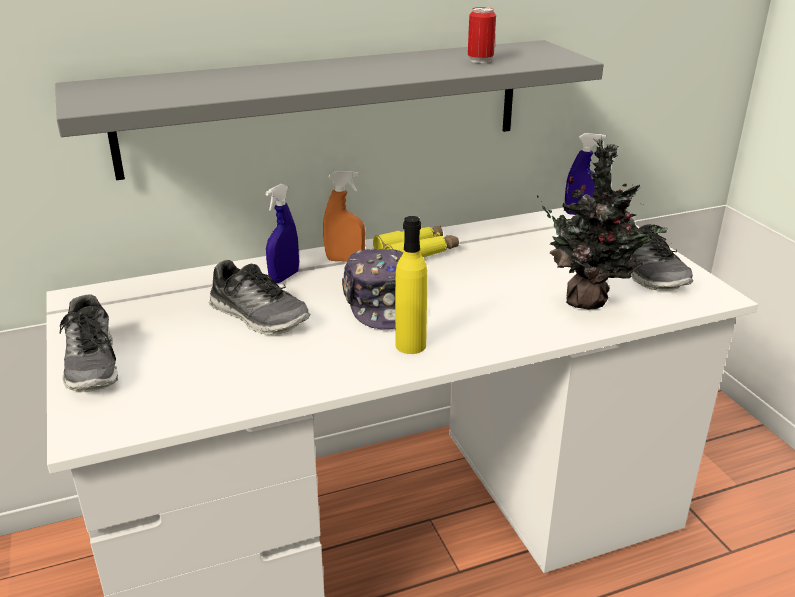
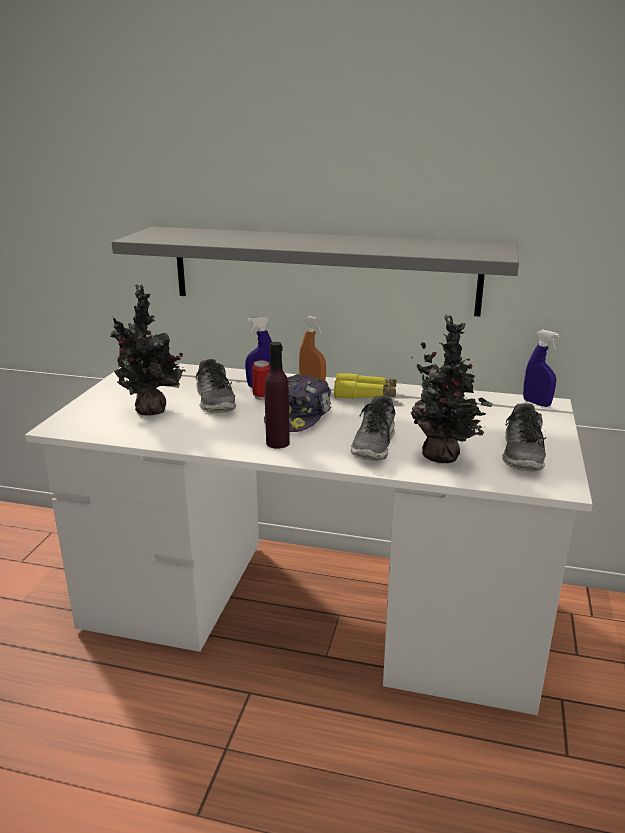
camera: 35 degrees right, 5 degrees down
shoe [60,295,118,392] -> shoe moved to [351,396,395,461]
yellow bottle [395,216,427,354] -> purple bottle [265,342,290,449]
can [468,7,496,63] -> can moved to [252,360,270,400]
none -> potted plant [110,284,186,416]

